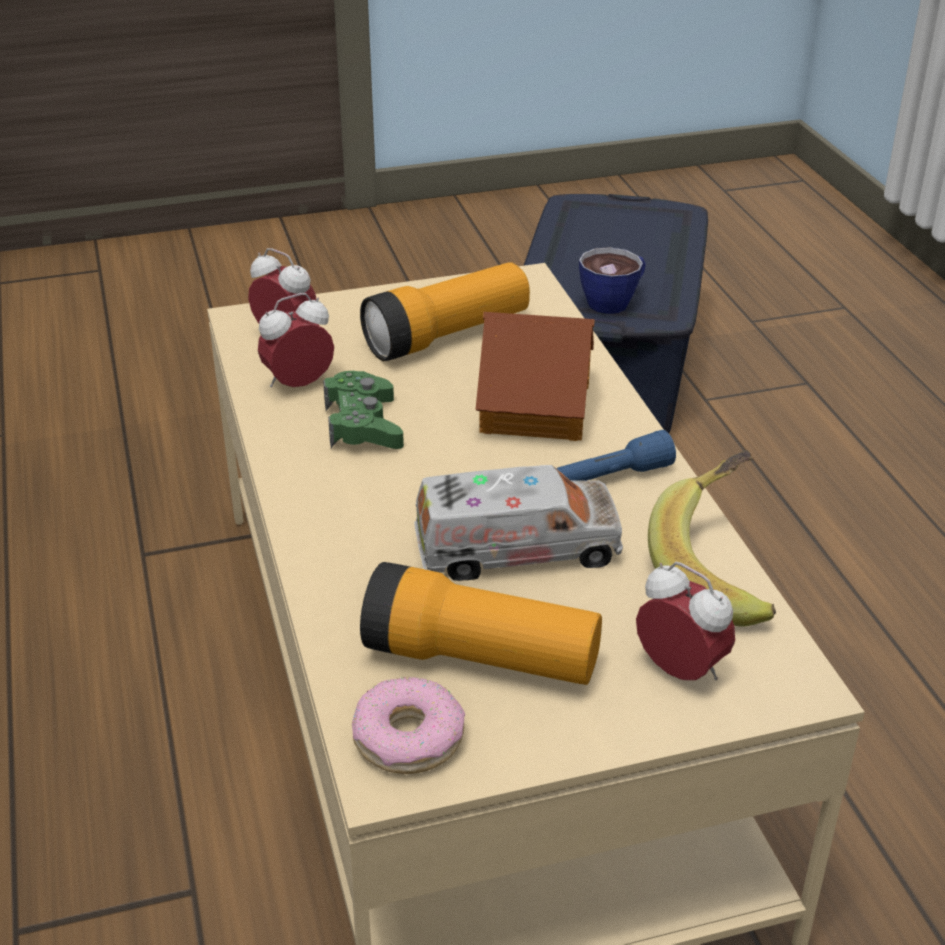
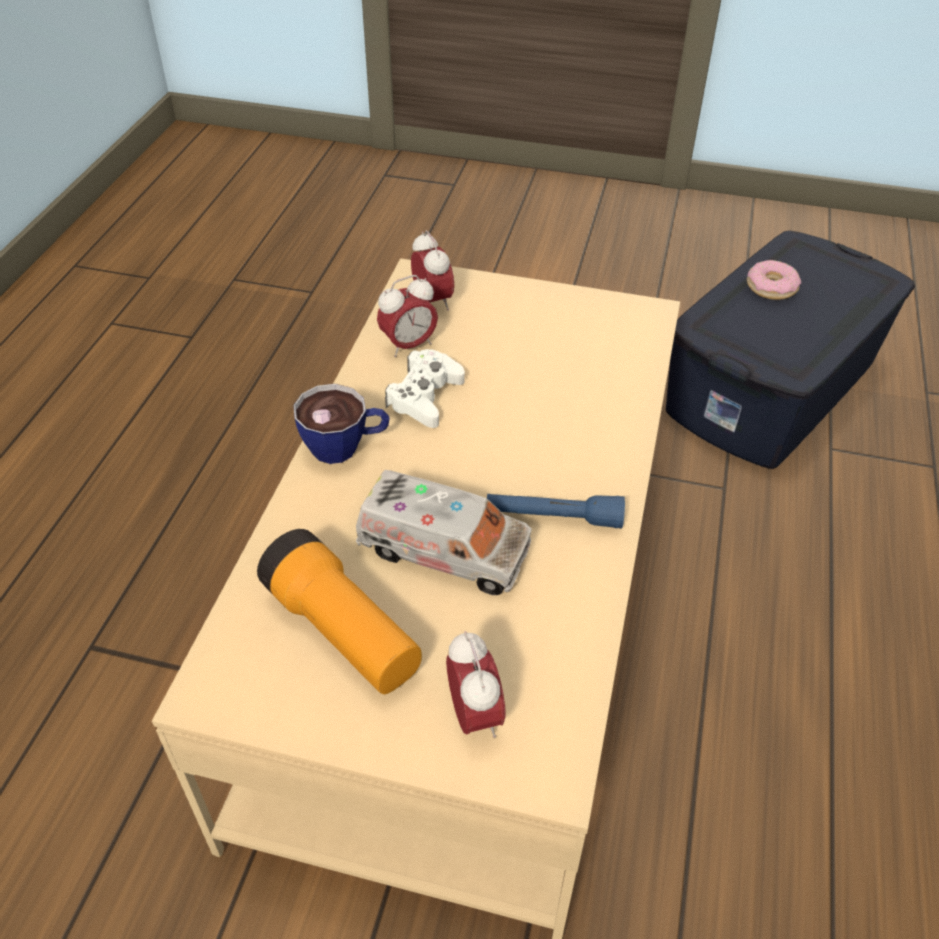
camera: 30 degrees right, 10 degrees up
alarm clock [258,293,334,387] -> alarm clock turned 150 degrees clockwise [377,275,438,357]
green game controller [323,371,404,449] -> white game controller [385,349,465,428]
donut [352,677,465,774] -> donut moved to [747,260,801,300]
flashlight [360,263,530,361] -> none
toy house [476,312,595,441] -> none
cup [579,247,646,314] -> cup moved to [293,384,390,464]
banana [648,450,776,626] -> none

